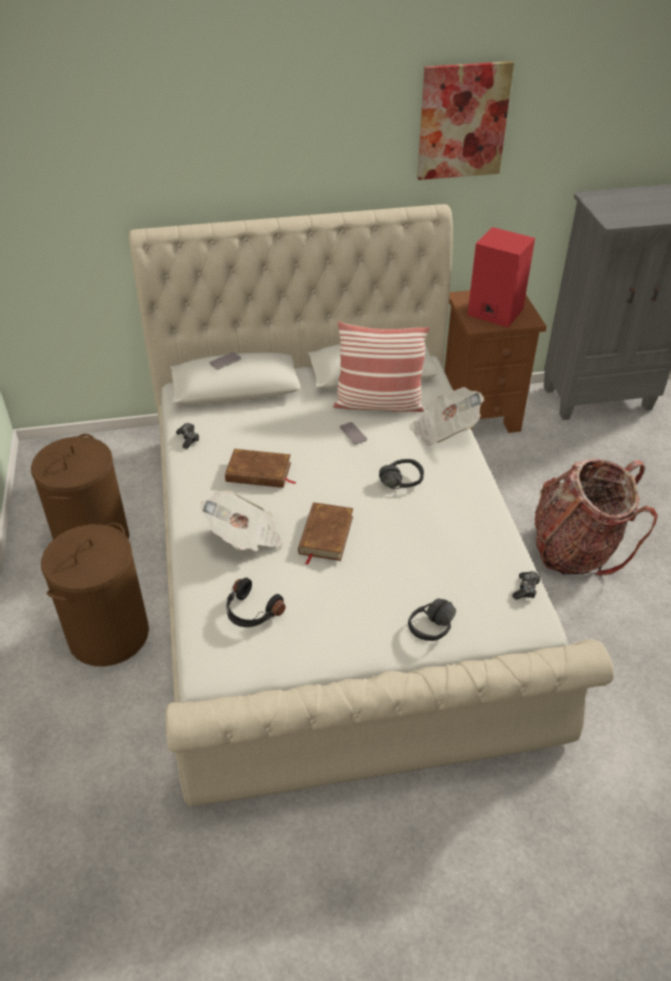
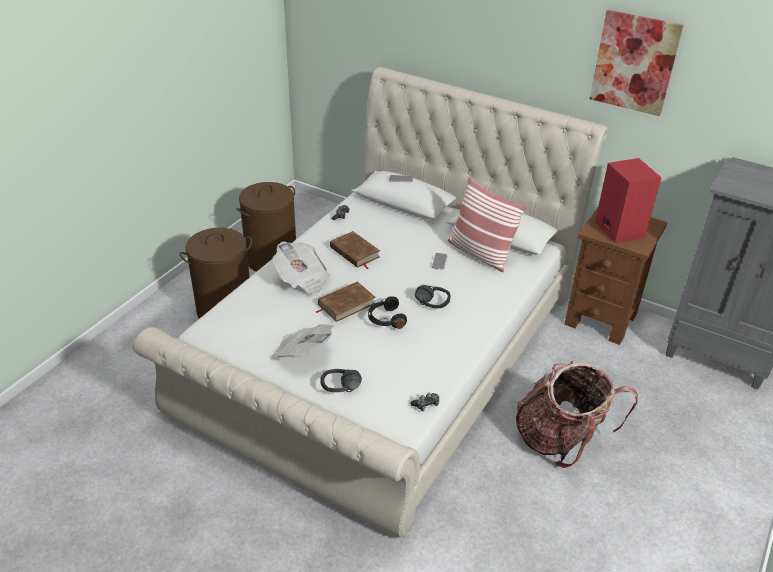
camera: 40 degrees right, 5 degrees down
black headphones [226,578,286,627] -> black headphones moved to [368,296,407,329]
newspaper [410,387,484,446] -> newspaper moved to [273,324,334,358]

